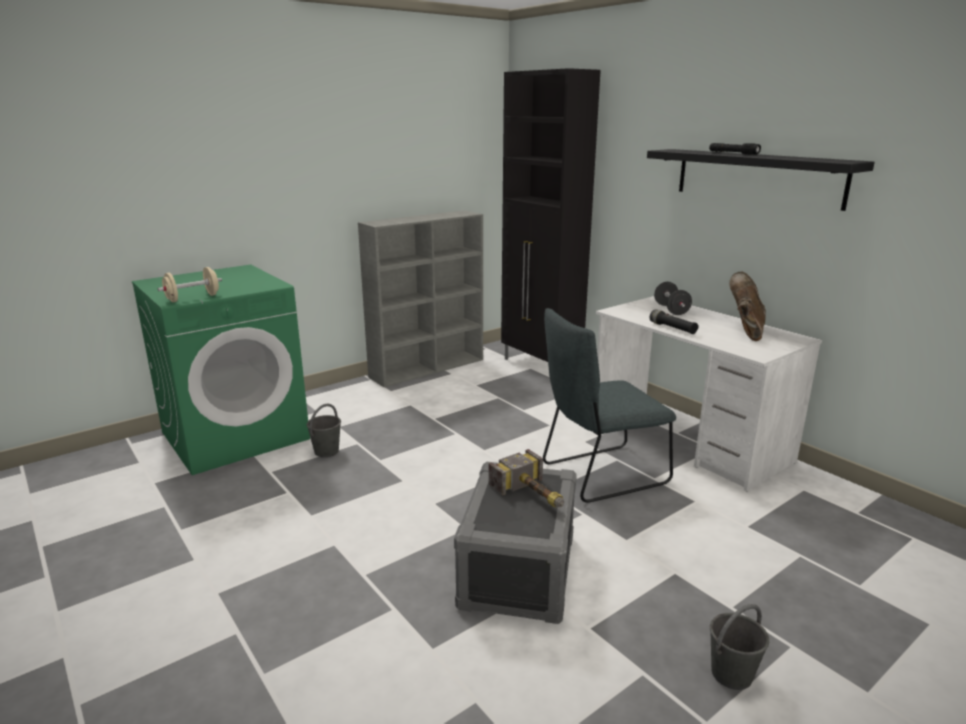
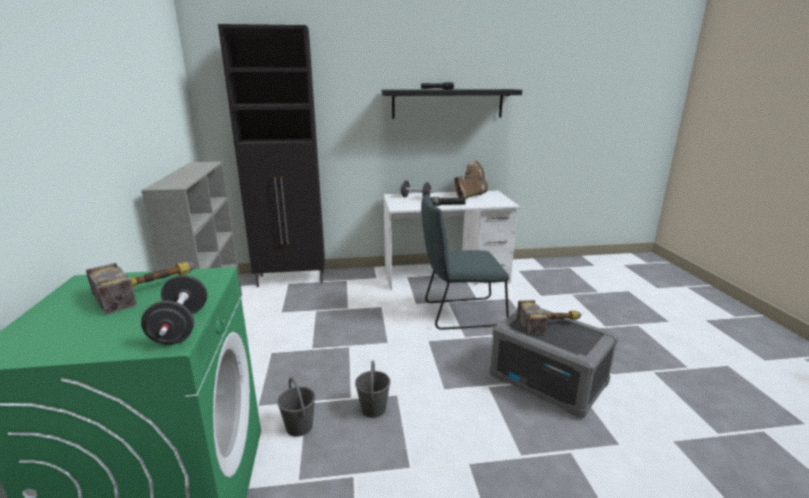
camera: 60 degrees left, 0 degrees up
beige dumbbell [158,267,222,302] -> black dumbbell [141,275,207,345]
grey chair [543,308,676,503] -> grey chair turned 75 degrees clockwise [421,194,509,330]
grey bucket [710,604,769,690] -> grey bucket moved to [355,361,391,418]
brown boot [729,272,766,341] -> brown boot turned 90 degrees clockwise [454,161,488,199]
none -> hammer [86,262,195,315]

